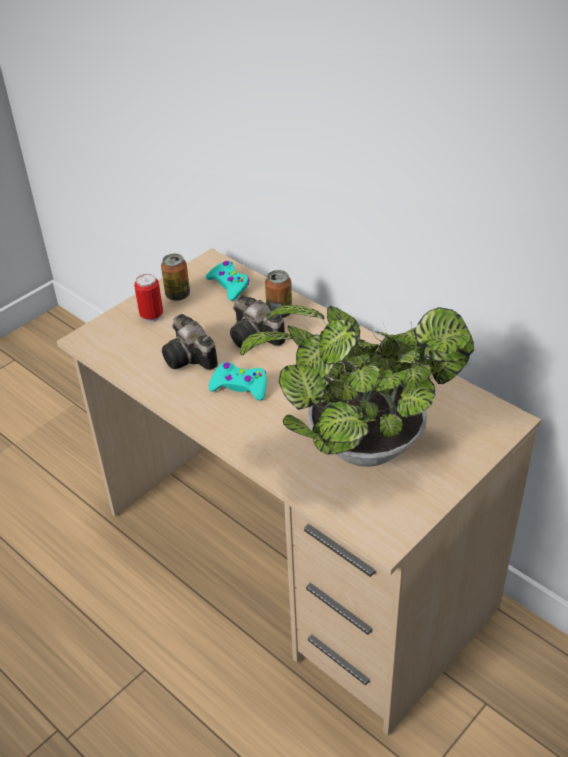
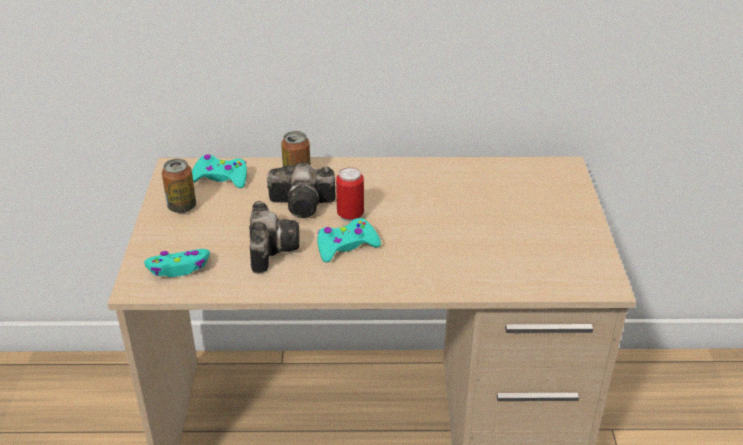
camera: 45 degrees left, 5 degrees down
can [134,274,163,322] -> can moved to [336,167,364,222]
camera [162,314,218,370] -> camera turned 105 degrees counterclockwise [249,201,300,273]
potted plant [240,305,474,467] -> none
none -> turquoise game controller [144,249,210,277]

